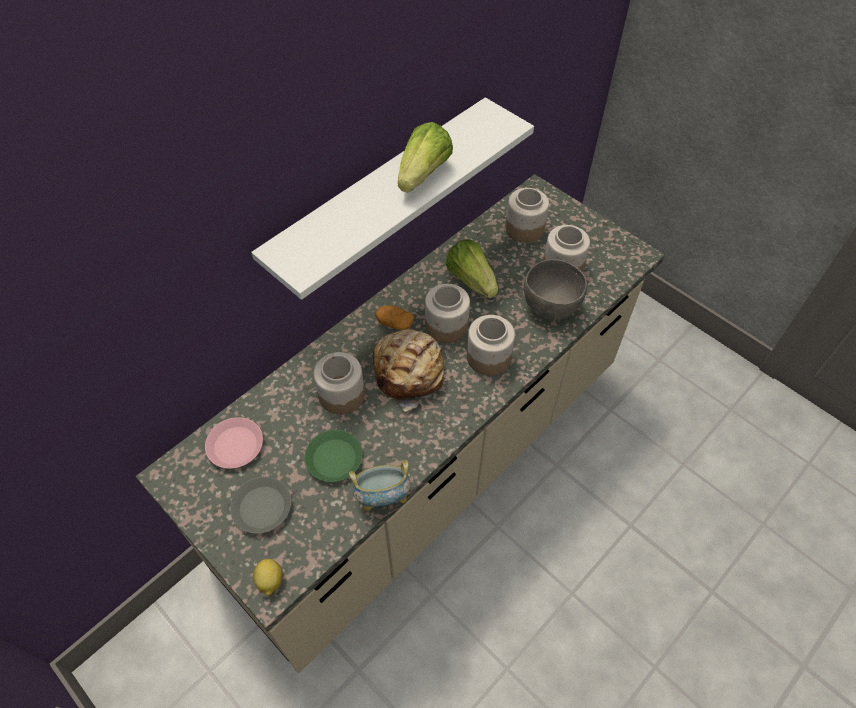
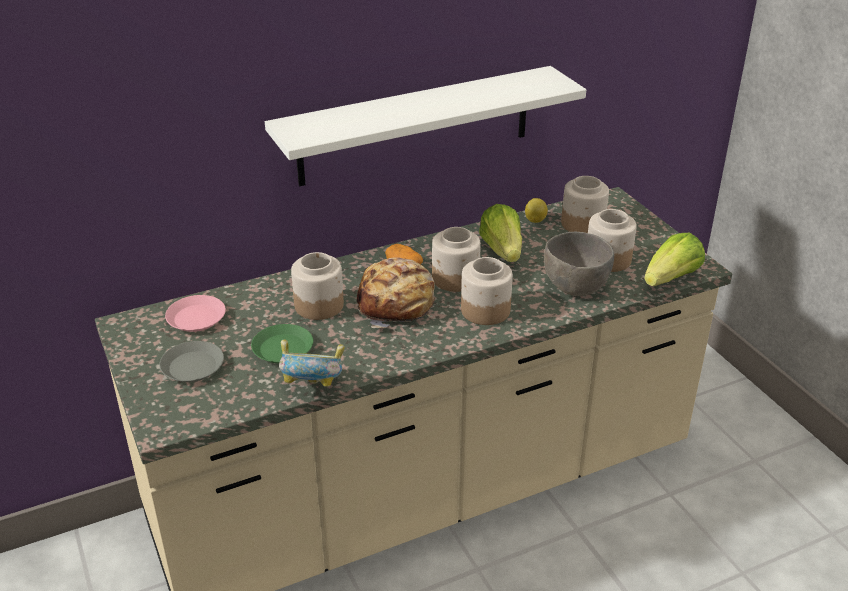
camera: 20 degrees right, 20 degrees down
lemon [253,559,283,596] -> lemon moved to [525,198,548,223]
lettuce [398,122,453,193] -> lettuce moved to [644,233,705,286]

